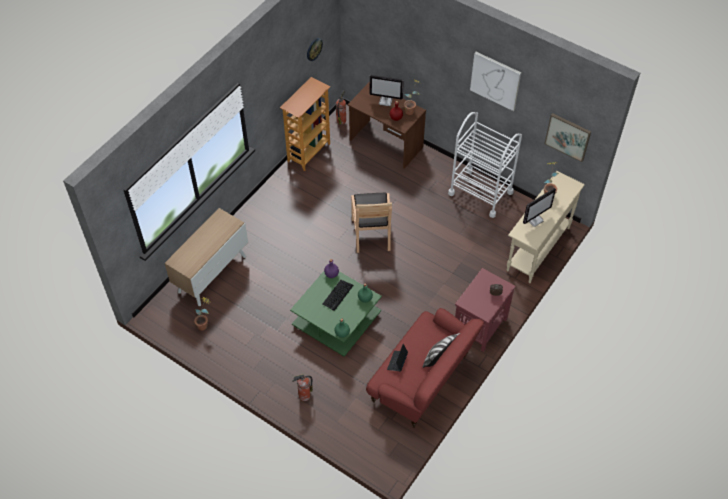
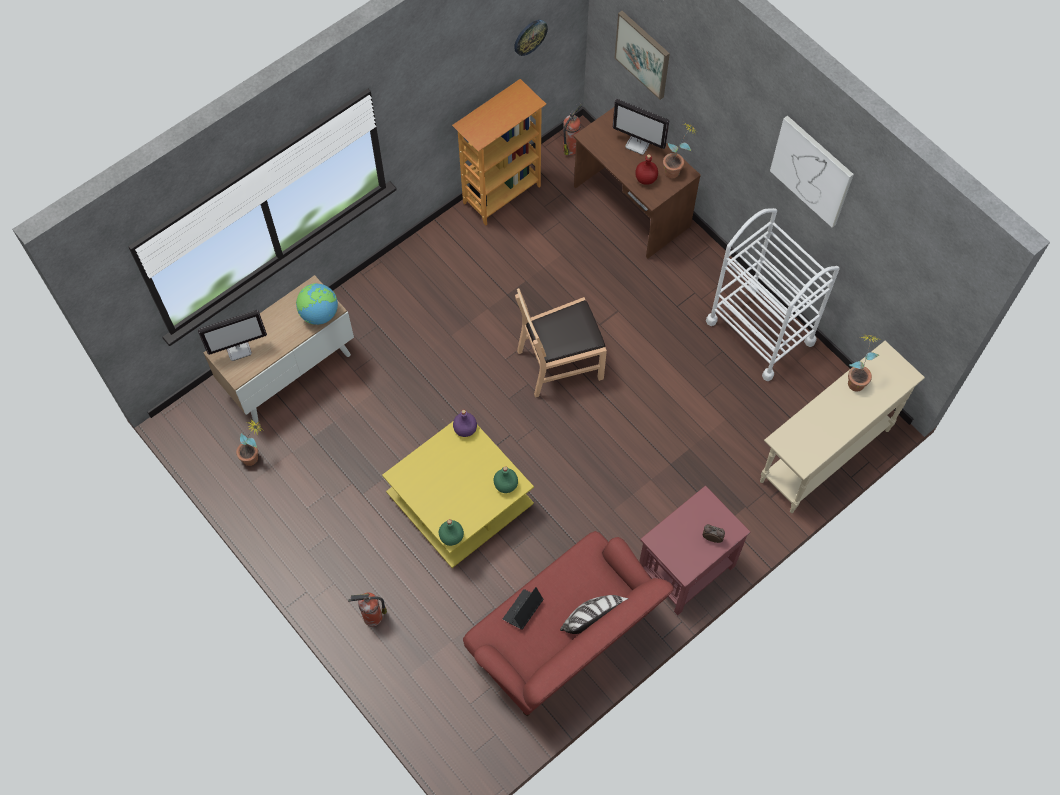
camera: 15 degrees right, 10 degrees up
green coffee table [290,271,382,357] -> yellow coffee table [382,422,534,568]
keyboard [323,280,353,311] -> none
brown chair [351,193,392,253] -> brown chair turned 60 degrees clockwise [515,288,607,398]
monitor [523,188,556,227] -> monitor moved to [198,310,267,361]
picture [544,113,591,162] -> picture moved to [615,11,670,100]
none -> globe [296,283,338,325]

